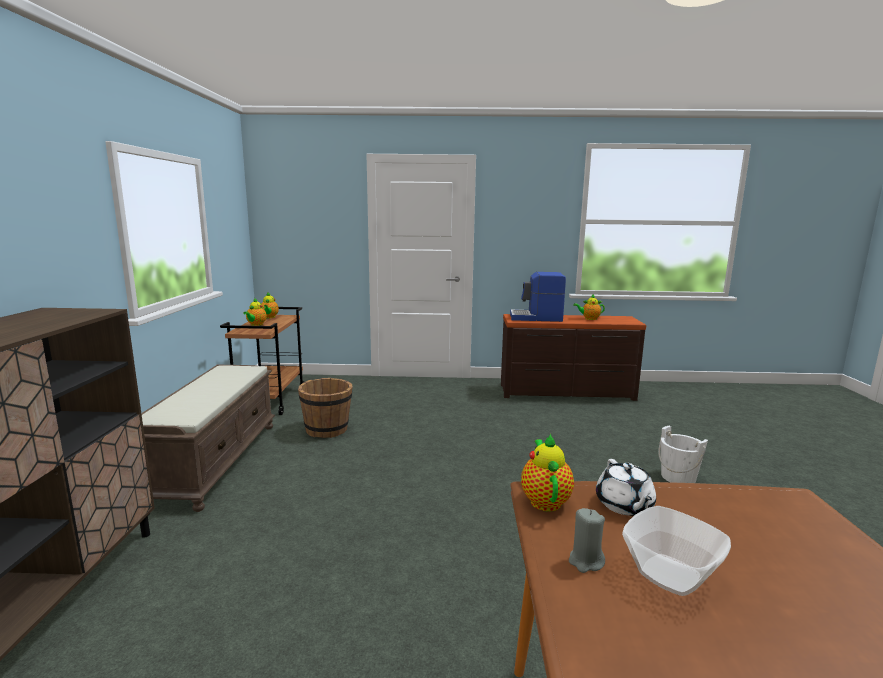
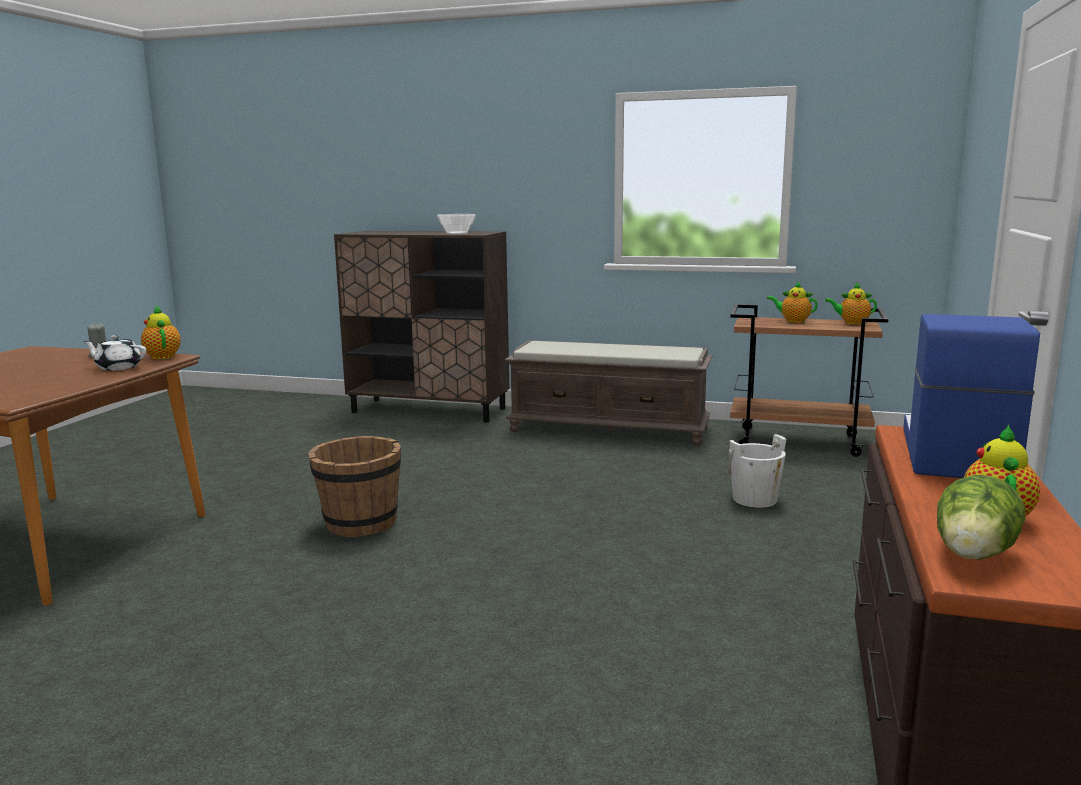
camera: 105 degrees right, 0 degrees up
brown bucket [298,378,353,438] -> brown bucket moved to [308,436,401,537]
teapot [521,433,574,512] -> teapot turned 135 degrees counterclockwise [141,305,181,359]
bowl [622,506,731,596] -> bowl moved to [437,214,476,234]
white bucket [658,426,708,483] -> white bucket moved to [728,434,786,508]
none -> lettuce [937,475,1025,560]

